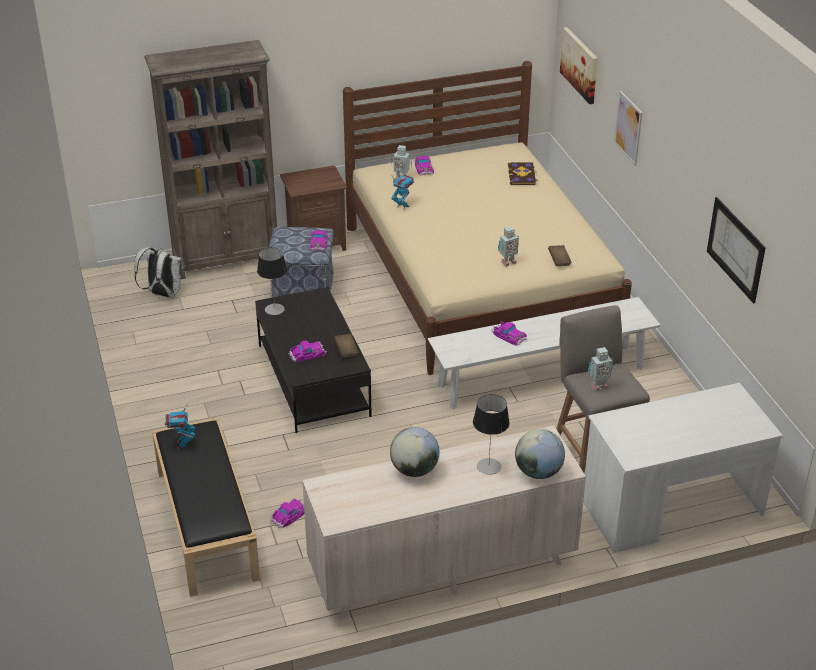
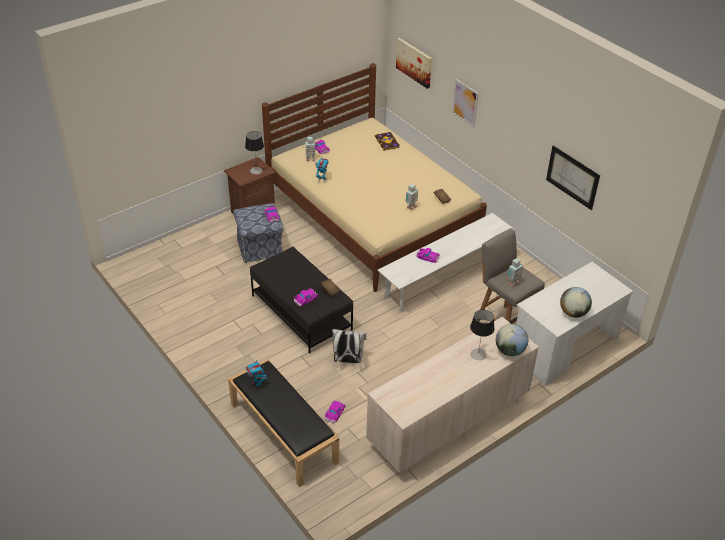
camera: 20 degrees left, 5 degrees up
white backpack [134,247,185,298] -> white backpack moved to [332,329,366,363]
brown bookcase [144,40,277,279] -> none
table lamp [257,247,287,315] -> table lamp moved to [245,131,264,174]
globe [390,427,440,477] -> globe moved to [560,287,592,318]

